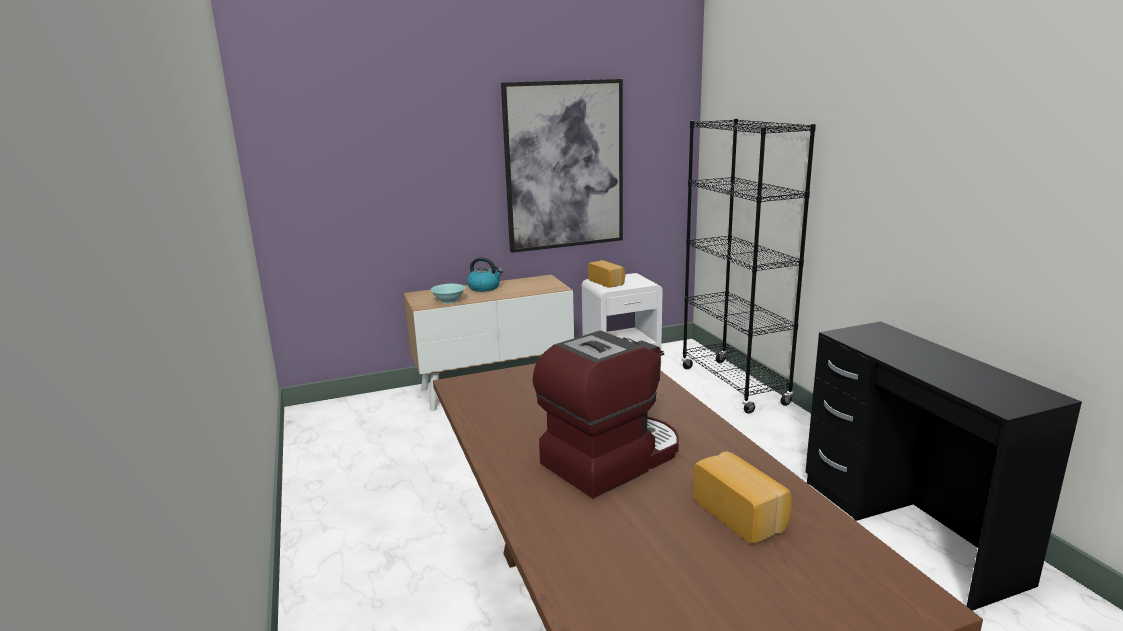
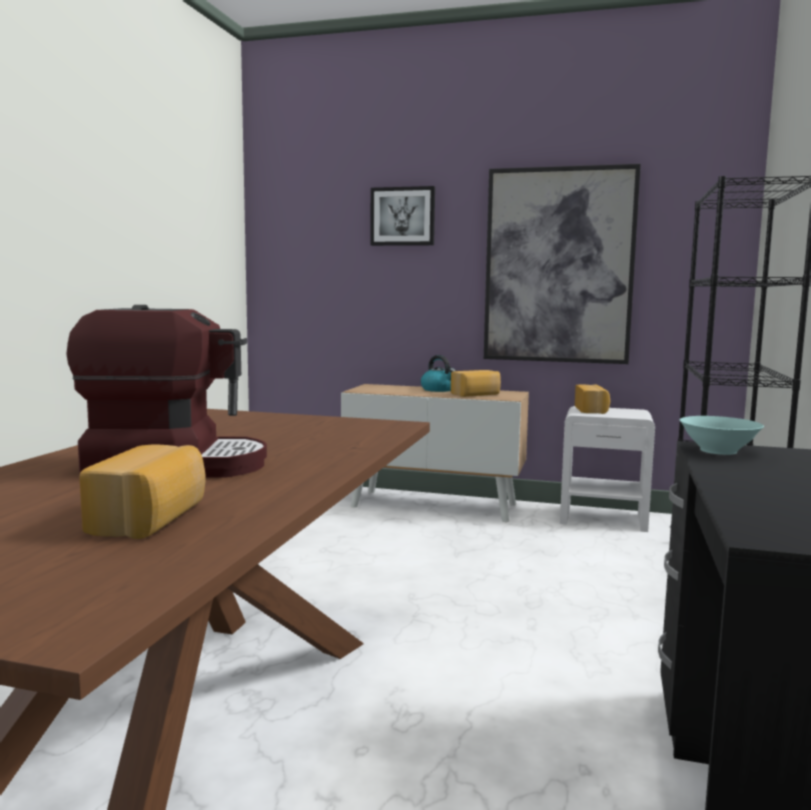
camera: 35 degrees right, 10 degrees down
turquoise bowl [430,284,466,303] -> turquoise bowl moved to [679,416,764,455]
none -> picture [370,186,435,246]
none -> bread [451,370,501,397]

